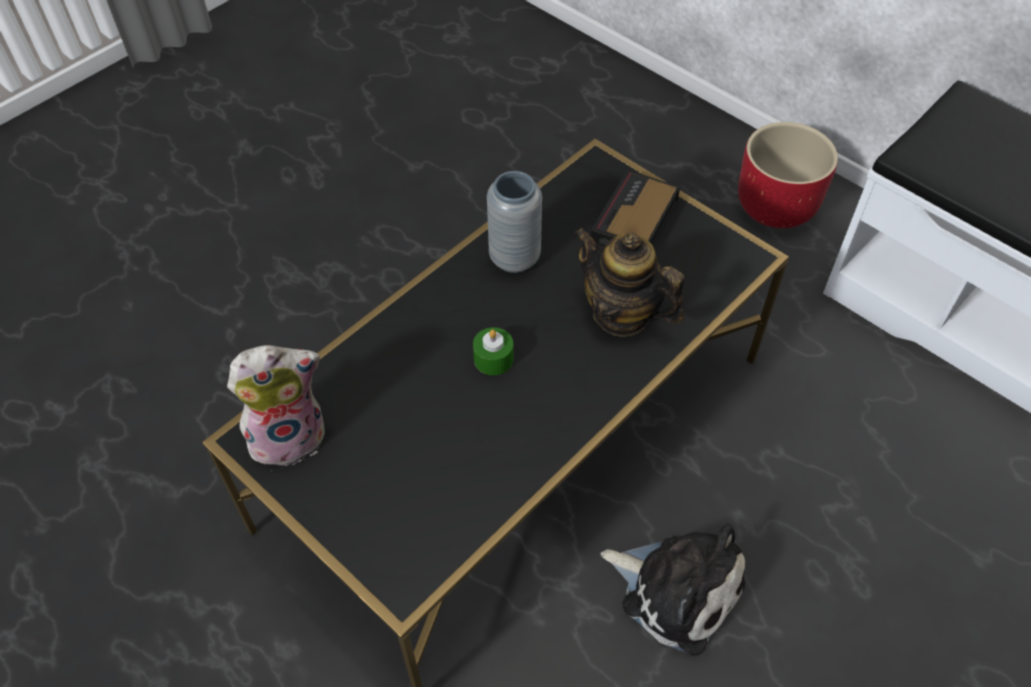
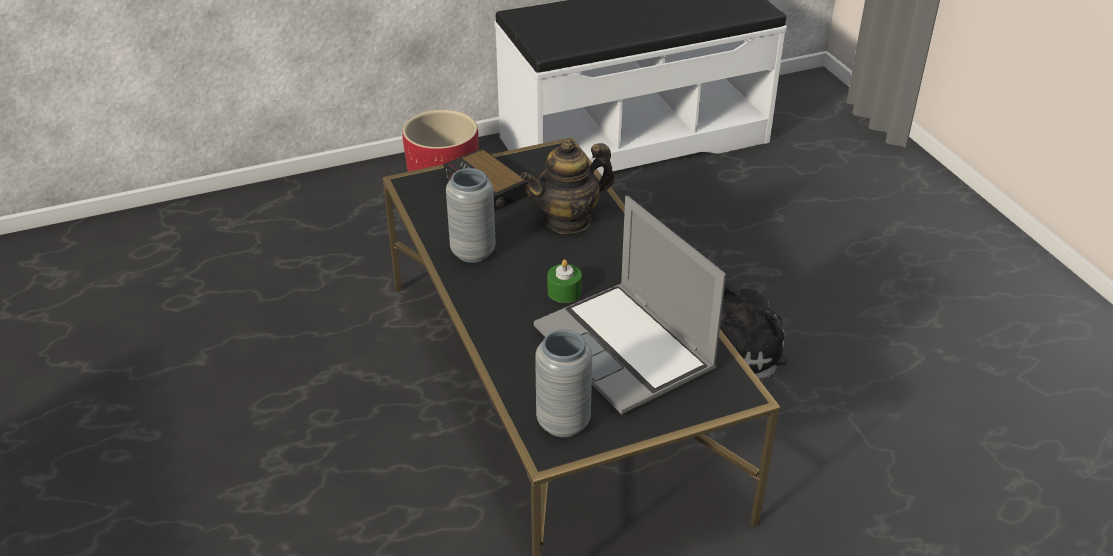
camera: 65 degrees left, 15 degrees down
plush toy [227,345,325,471] -> grey vase [535,330,592,437]
none -> laptop [534,196,726,415]

